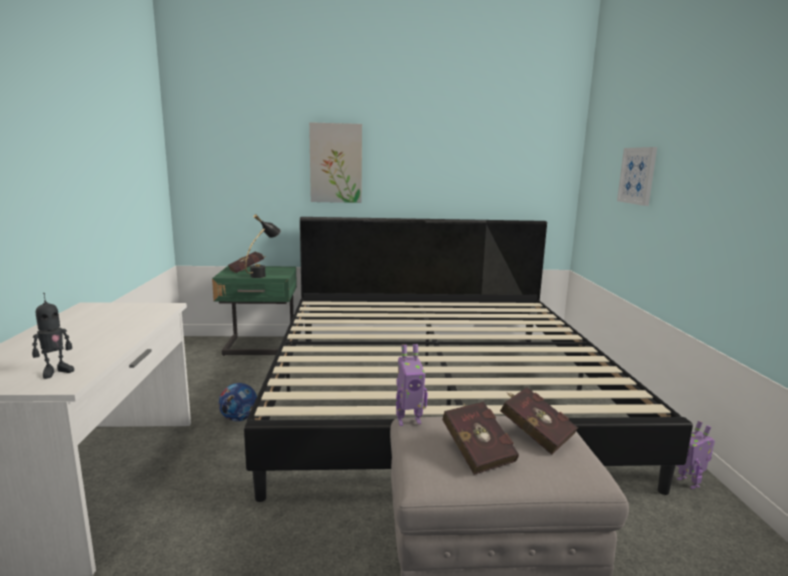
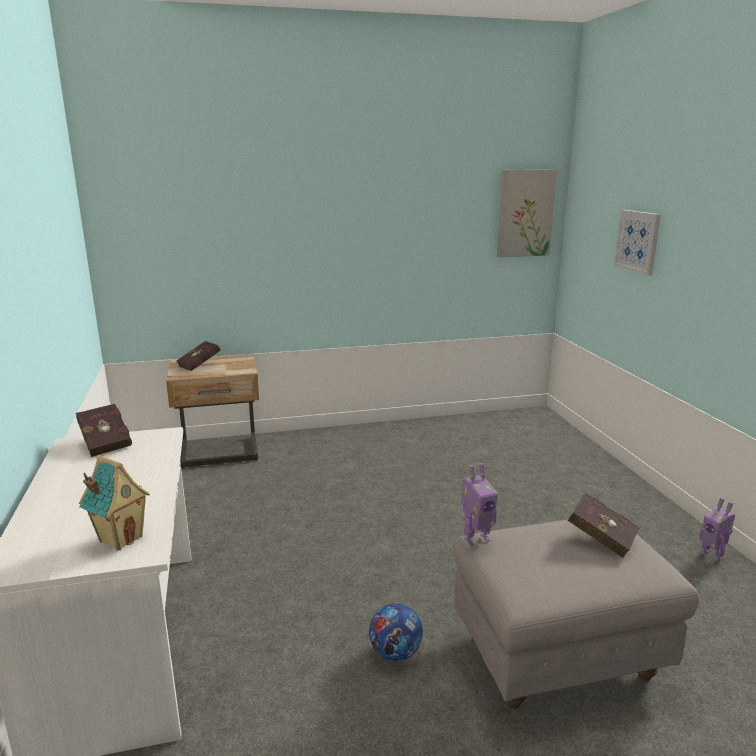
camera: 10 degrees left, 5 degrees up
toy robot [32,293,74,379] -> toy house [79,455,150,551]
green nightstand [212,266,297,356] -> beige nightstand [166,354,259,468]
football [218,383,257,421] -> football moved to [369,603,423,661]
bed [244,217,693,502] -> none
black table lamp [245,214,281,278] -> none
picture [309,122,362,203] -> picture moved to [497,169,557,257]
red book [442,401,519,475] -> red book moved to [76,404,132,457]

